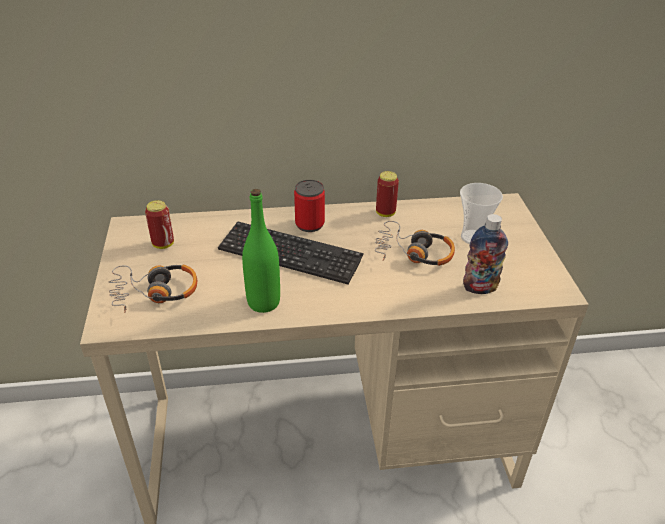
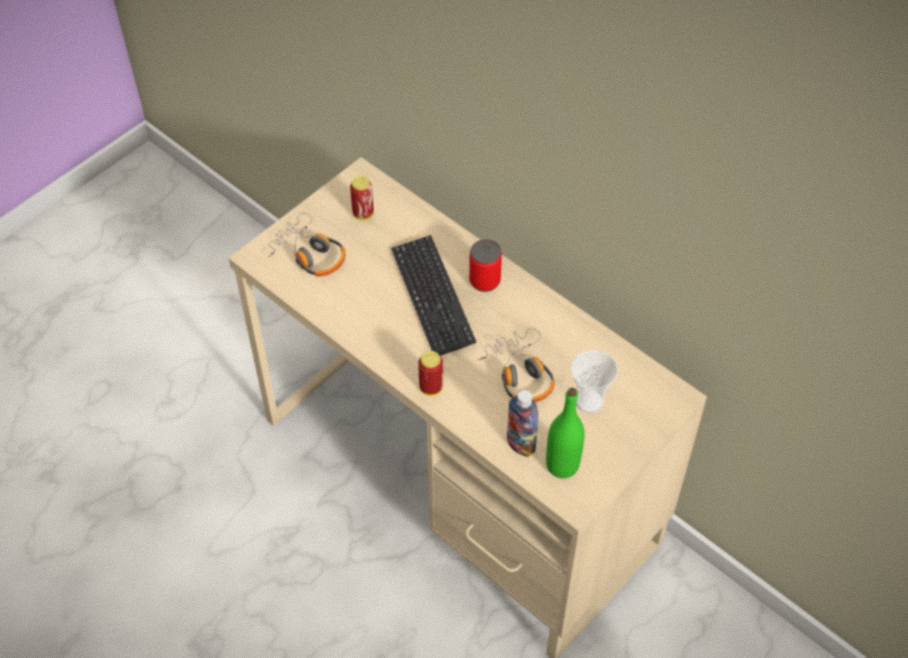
camera: 50 degrees right, 15 degrees up
green bottle [242,189,280,313] -> green bottle moved to [546,388,585,478]
can [376,171,399,217] -> can moved to [418,351,443,396]

